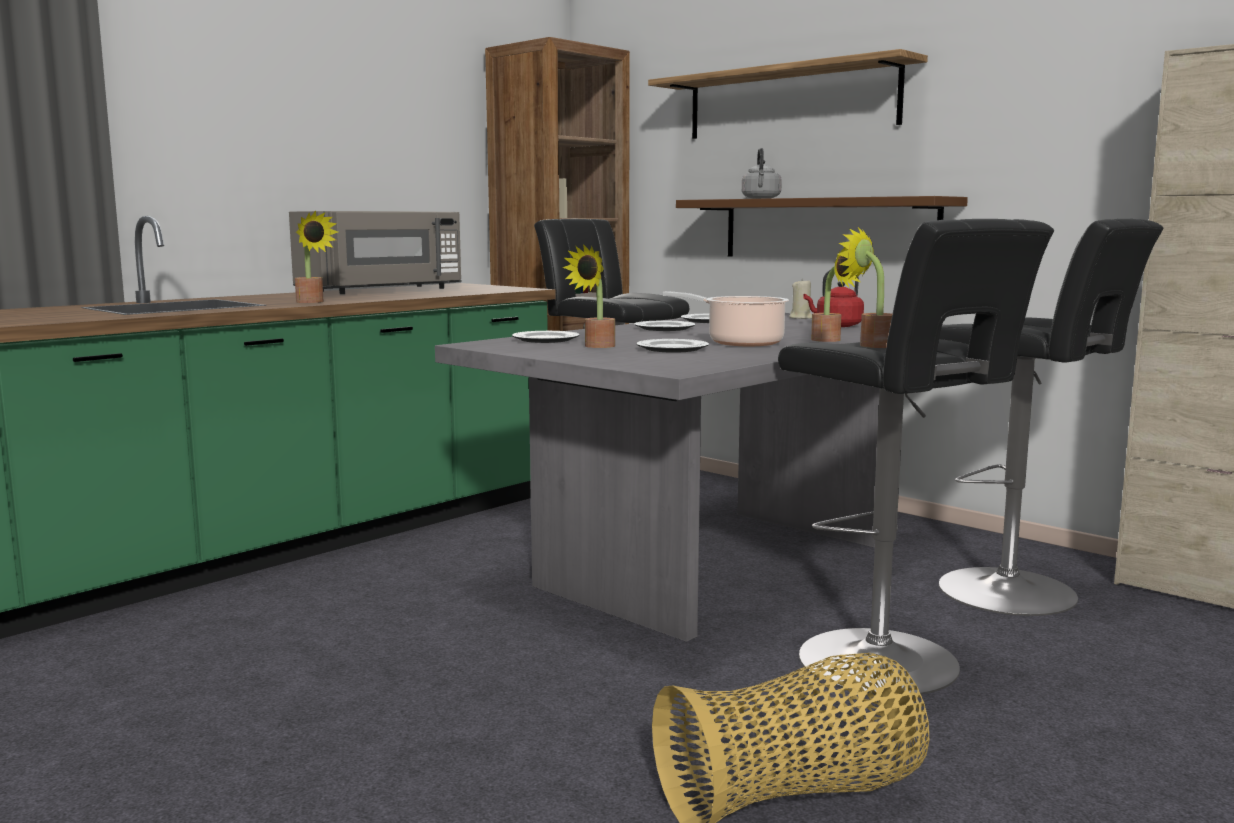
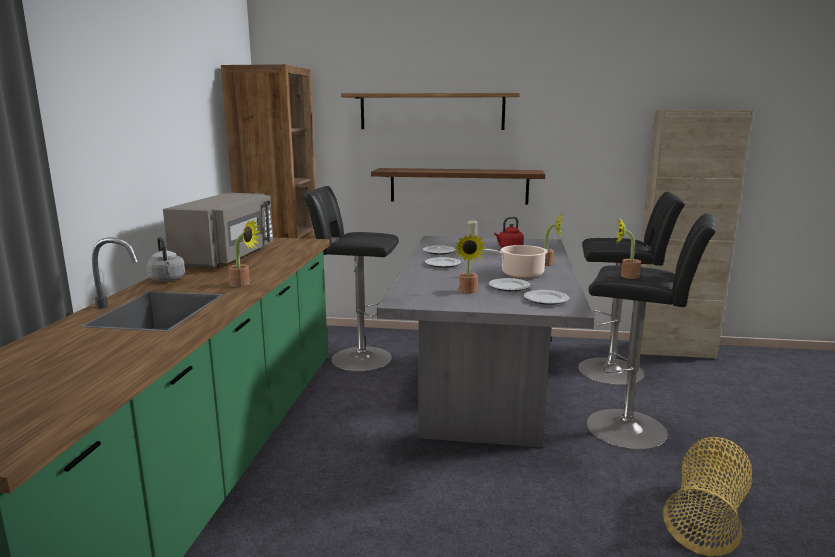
camera: 35 degrees left, 5 degrees up
plate [512,331,579,343] -> plate moved to [524,290,570,305]
grey kettle [742,148,782,199] -> grey kettle moved to [147,237,185,282]

